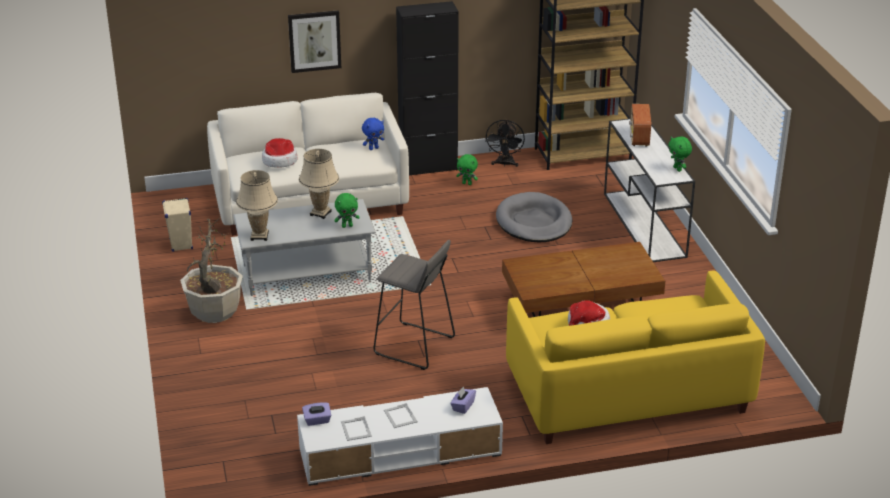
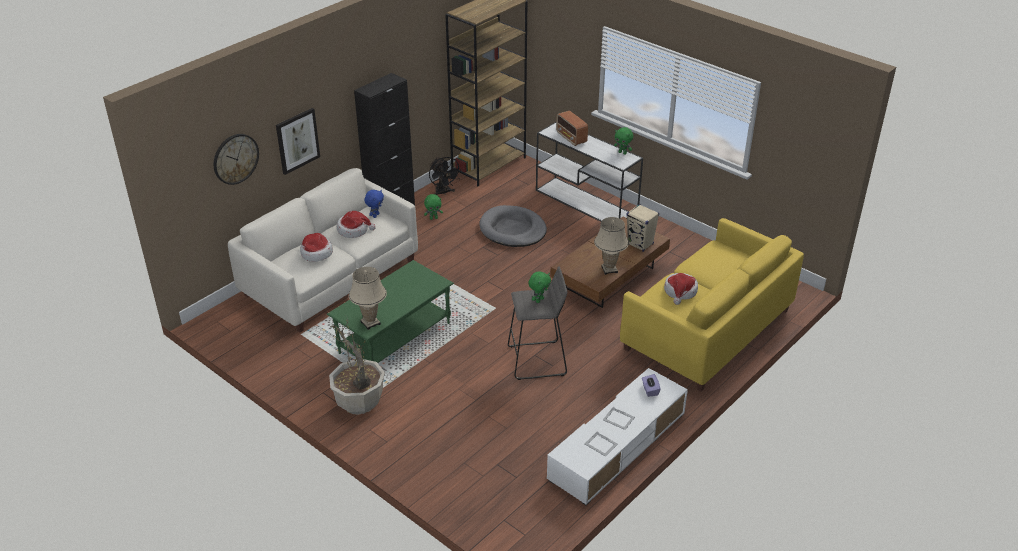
camera: 35 degrees left, 5 degrees up
beige speaker [162,198,193,252] -> beige speaker moved to [627,204,659,252]
grey coffee table [233,199,375,296] -> green coffee table [327,260,454,363]
beige table lamp [299,149,339,219] -> beige table lamp moved to [594,217,629,275]
purple tissue box [302,402,331,426] -> none
green plush toy [334,193,360,228] -> green plush toy moved to [528,271,551,303]
none -> wall clock [214,134,259,185]
none -> hat [337,211,376,238]

